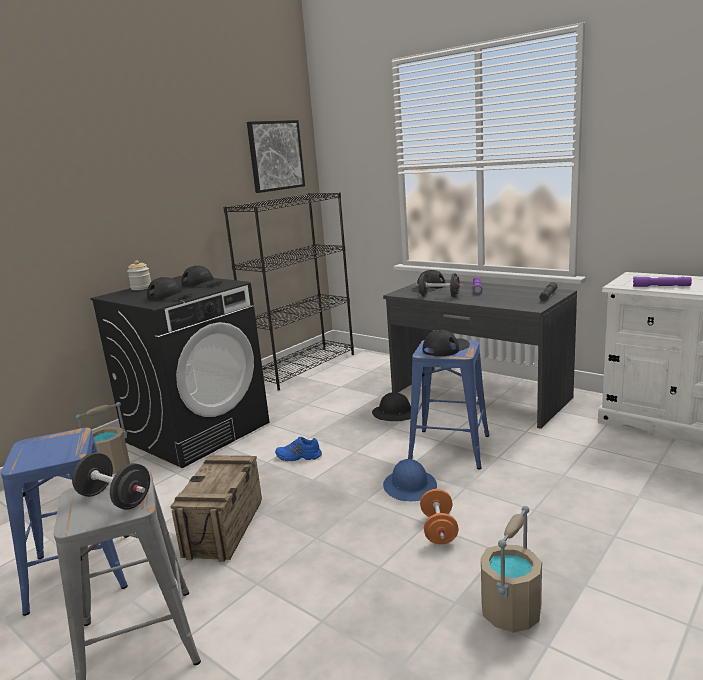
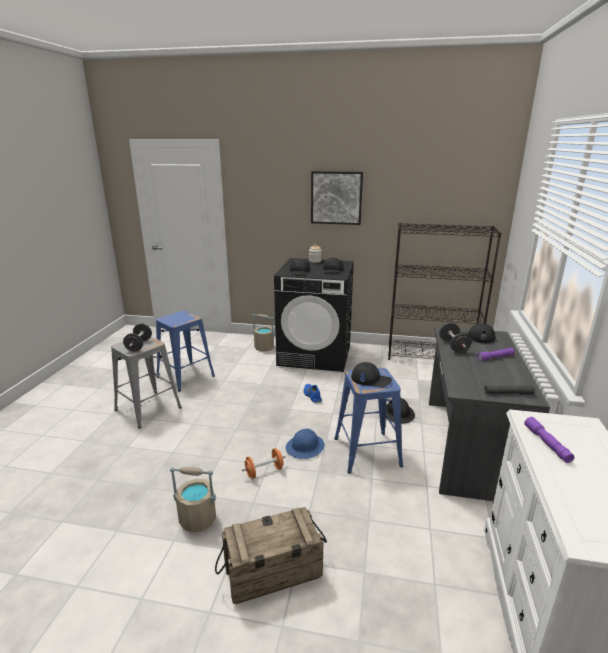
camera: 60 degrees right, 5 degrees up
crate [170,455,262,562] -> crate moved to [215,507,327,604]
picture [247,120,305,193] -> picture moved to [311,171,363,225]

